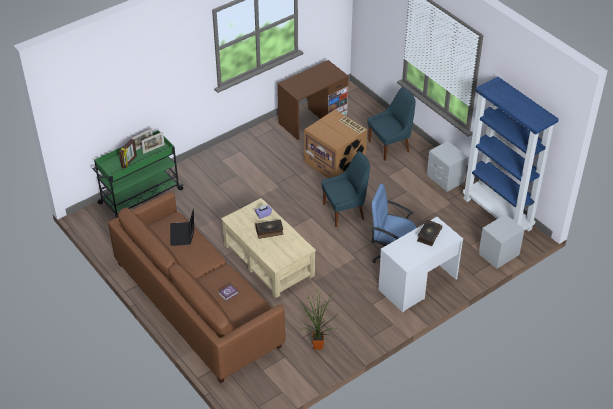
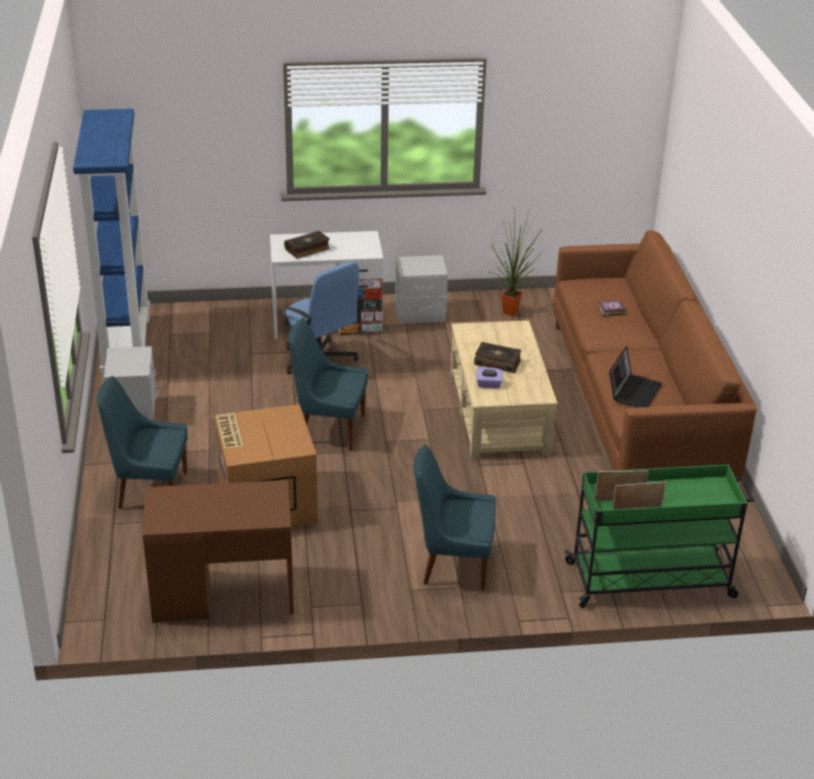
camera: 150 degrees left, 10 degrees down
picture frame [119,139,137,169] -> none
grey nightstand [479,214,525,269] -> grey nightstand moved to [395,255,448,324]
none -> blue chair [414,445,496,591]

